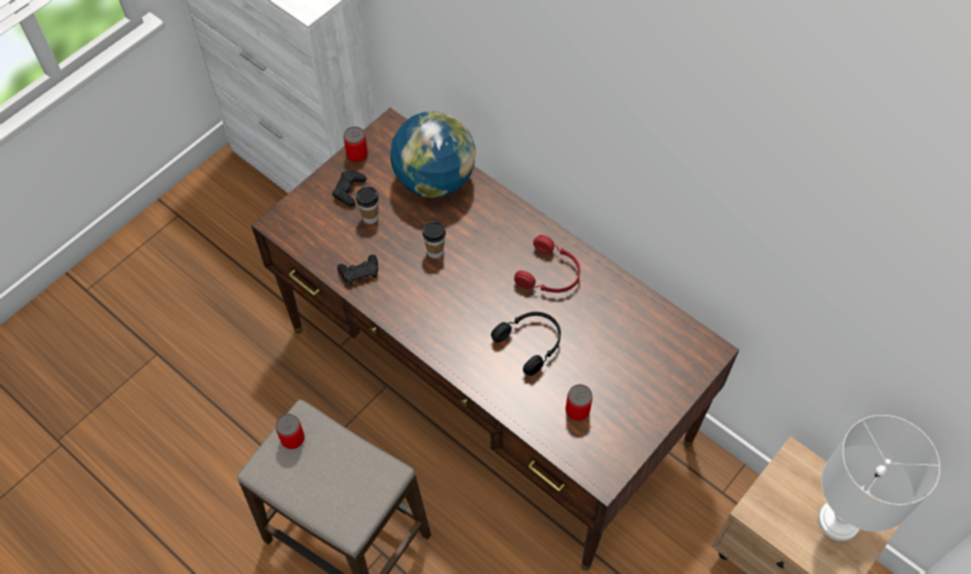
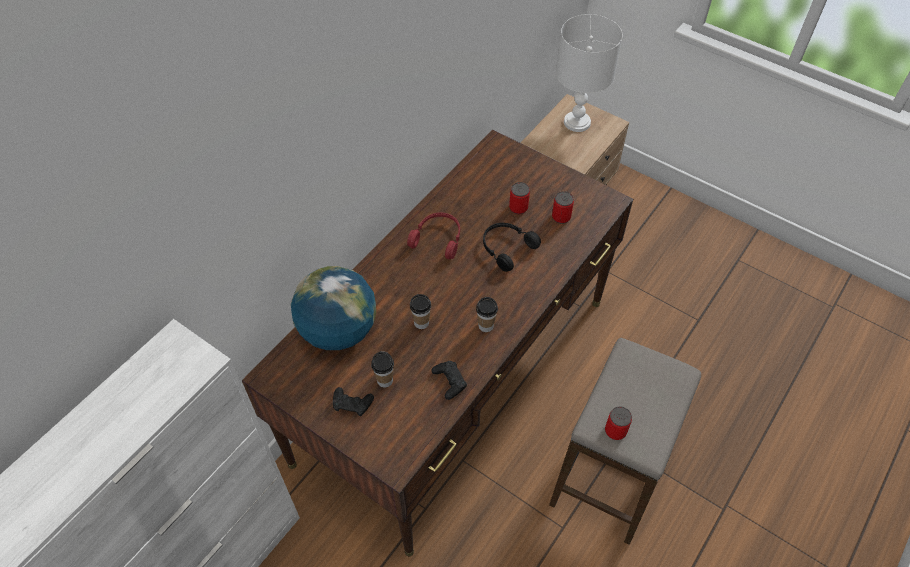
camera: 95 degrees left, 5 degrees down
can [344,127,368,162] -> can moved to [509,182,530,214]
none -> cup [476,297,498,332]

